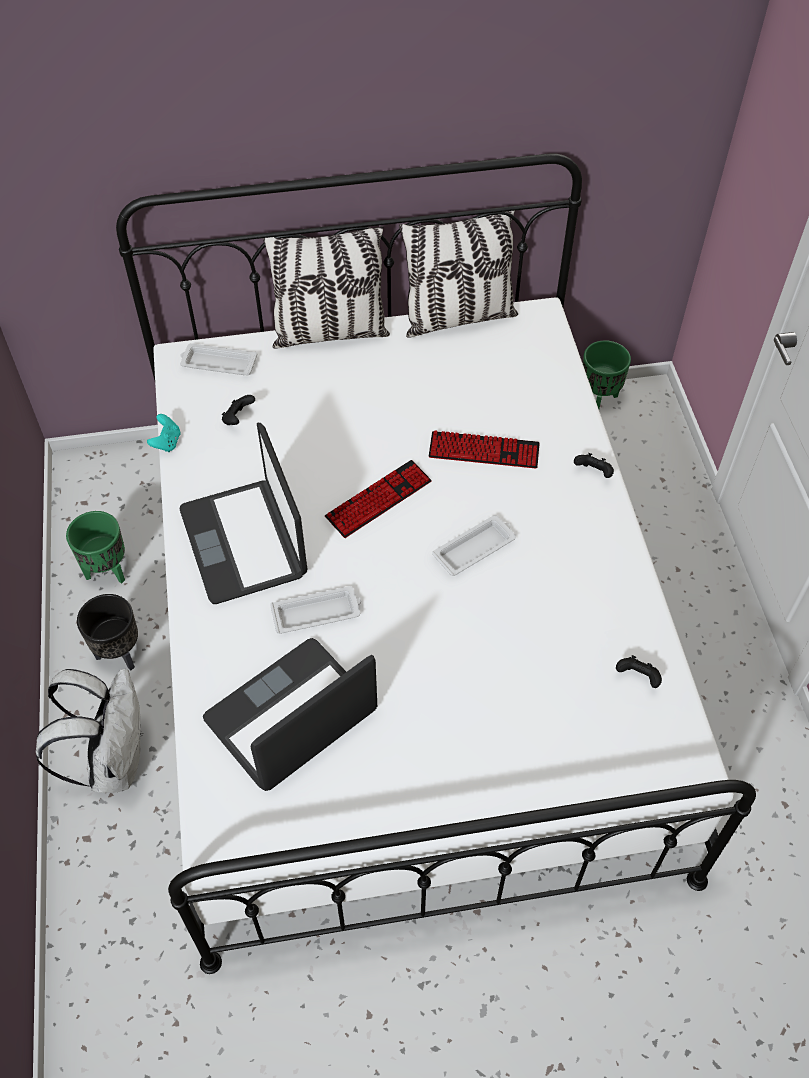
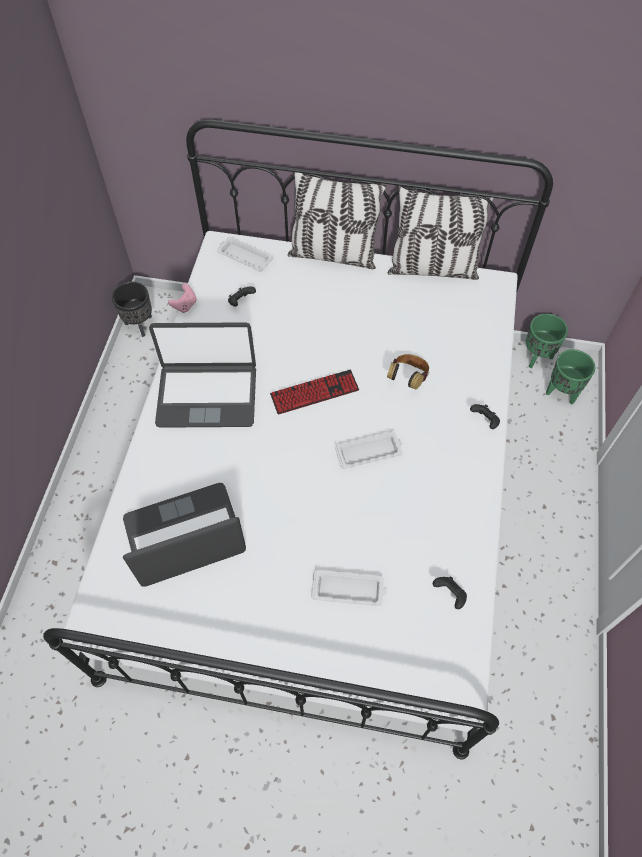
camera: 20 degrees right, 5 degrees up
white backpack [36,669,143,793] -> none
green planter [66,511,125,584] -> green planter moved to [546,349,595,405]
black planter [77,594,138,671] -> black planter moved to [112,282,152,337]
turquoise game controller [147,414,181,452] -> pink game controller [168,284,197,313]
laptop [180,423,307,604] -> laptop turned 90 degrees counterclockwise [149,322,256,428]
white tray [270,586,361,634] -> white tray moved to [311,570,387,606]
keyboard [429,430,540,468] -> headphones [387,354,429,389]

